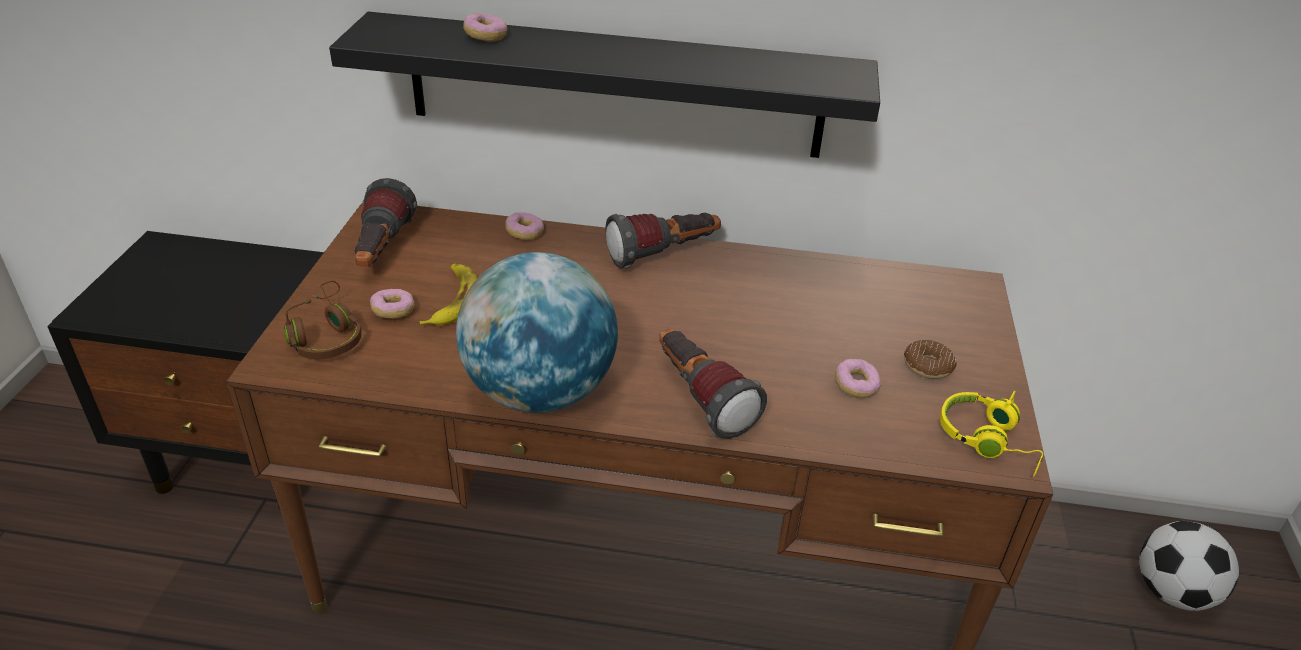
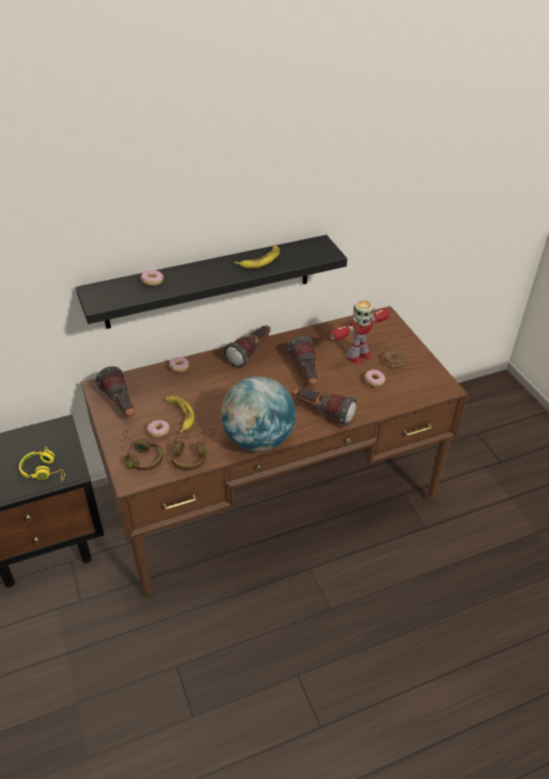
camera: 30 degrees left, 5 degrees up
yellow headphones [940,391,1044,477] -> yellow headphones moved to [19,447,65,481]
football [1139,521,1239,611] -> none
none -> brown headphones [171,428,215,470]
none -> banana [234,245,280,269]
none -> flashlight [288,336,317,386]
none -> toy robot [330,300,390,364]

